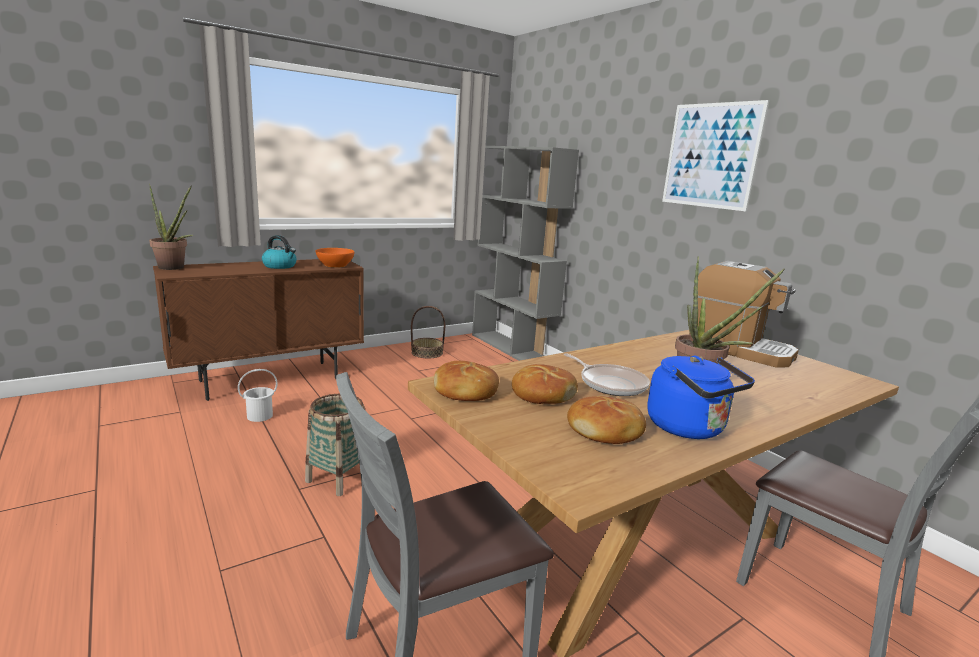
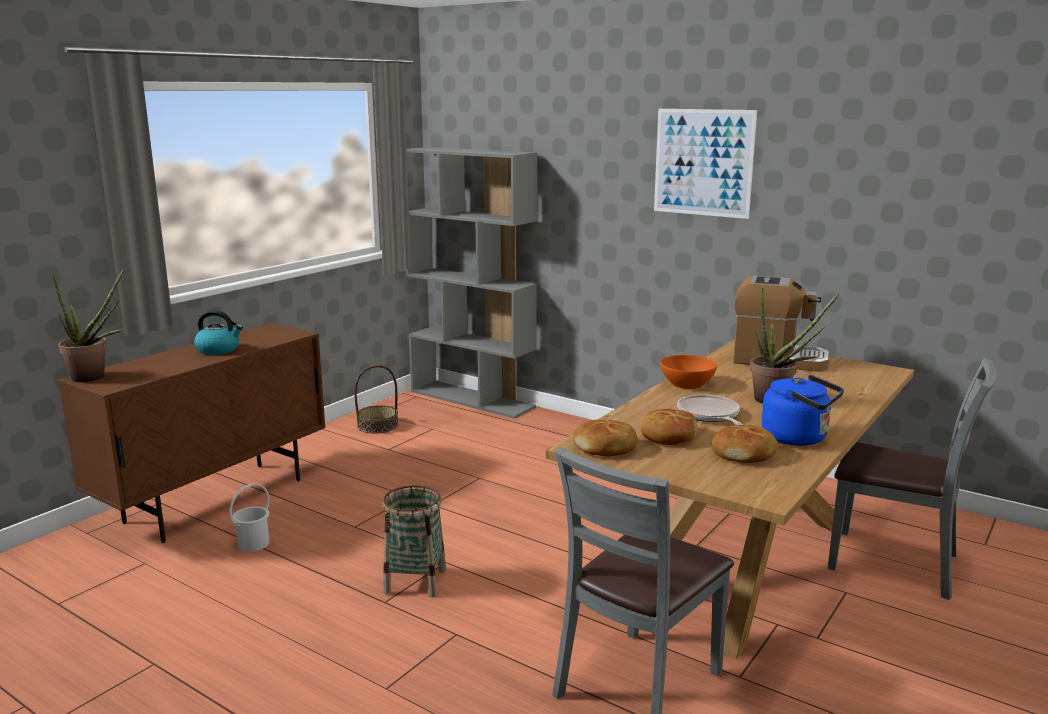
camera: 20 degrees left, 0 degrees up
orange bowl [316,248,355,268] -> orange bowl moved to [660,355,717,389]
frying pan [564,353,650,396] -> frying pan turned 135 degrees counterclockwise [677,394,742,425]

